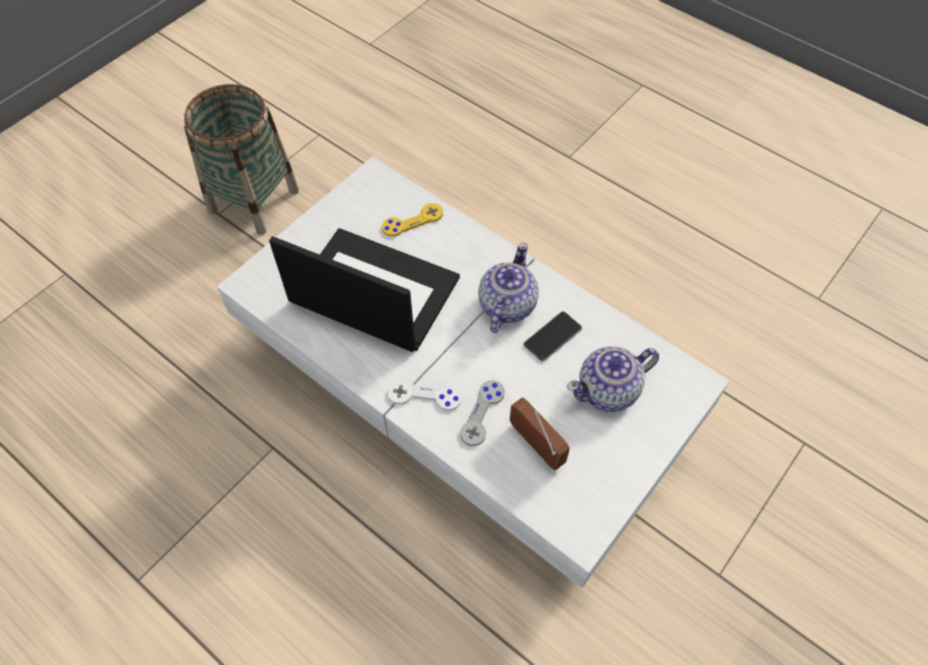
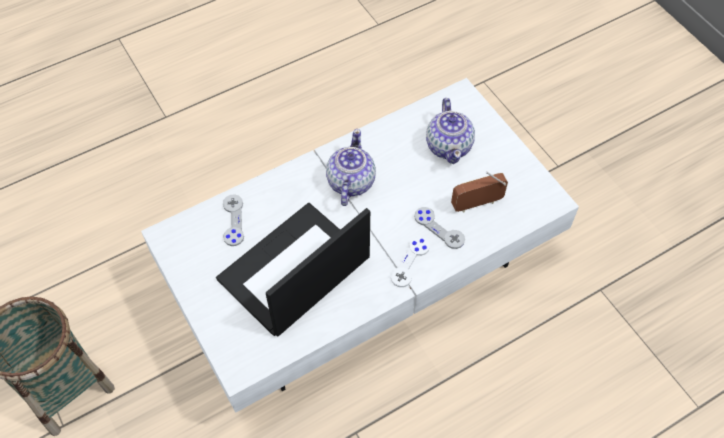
camera: 70 degrees left, 0 degrees up
yellow game controller [382,203,443,237] -> grey game controller [223,194,244,246]
teapot [478,243,539,333] -> teapot turned 60 degrees clockwise [326,129,376,206]
phone [524,311,582,362] -> none

